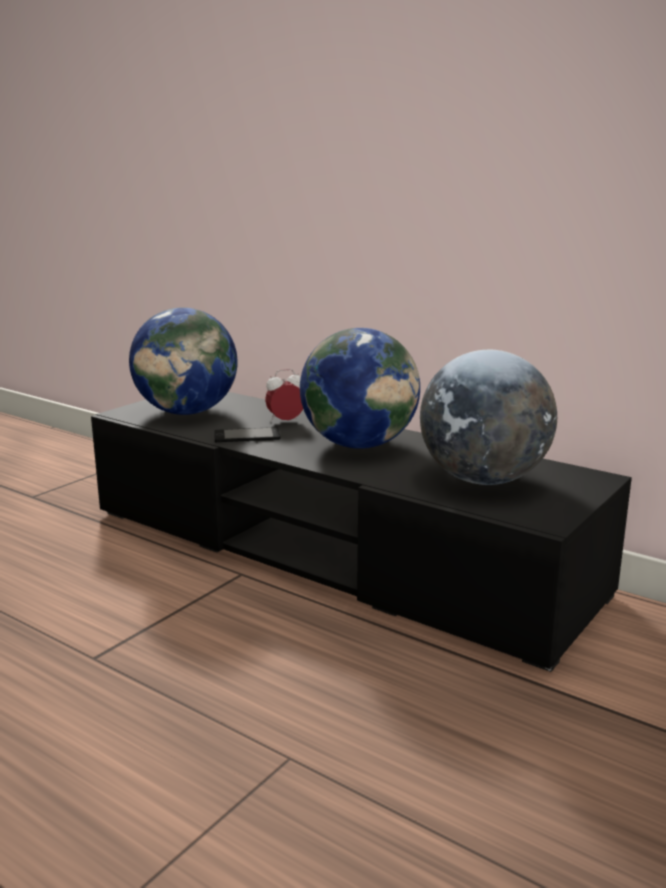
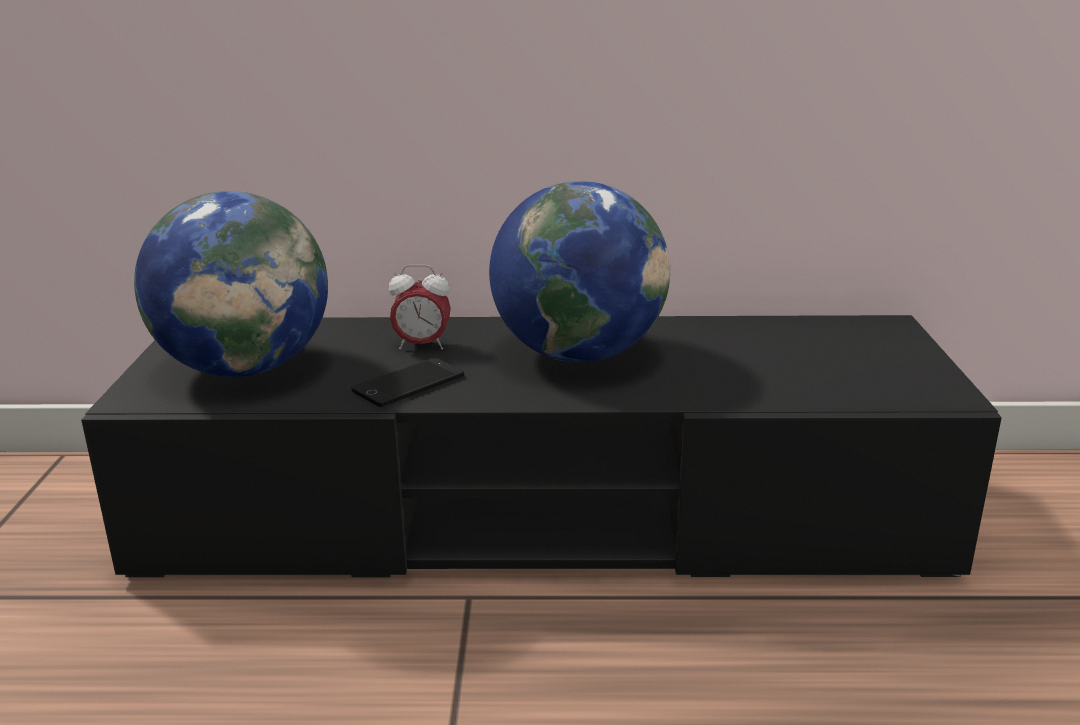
camera: 35 degrees left, 5 degrees up
alarm clock [265,369,303,422] -> alarm clock turned 120 degrees counterclockwise [389,265,451,350]
globe [420,350,557,485] -> none

